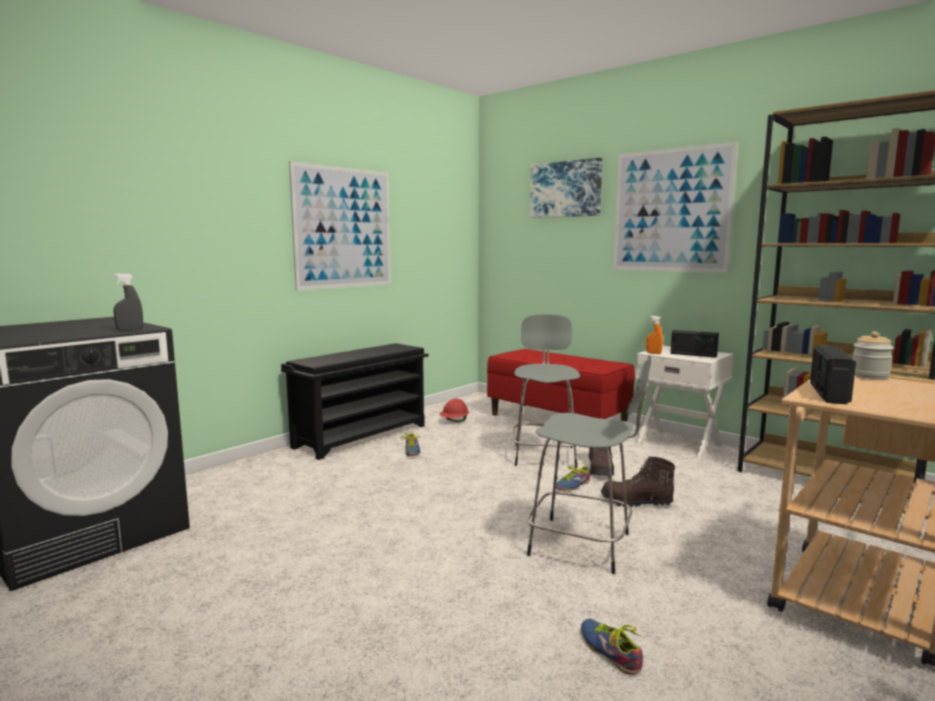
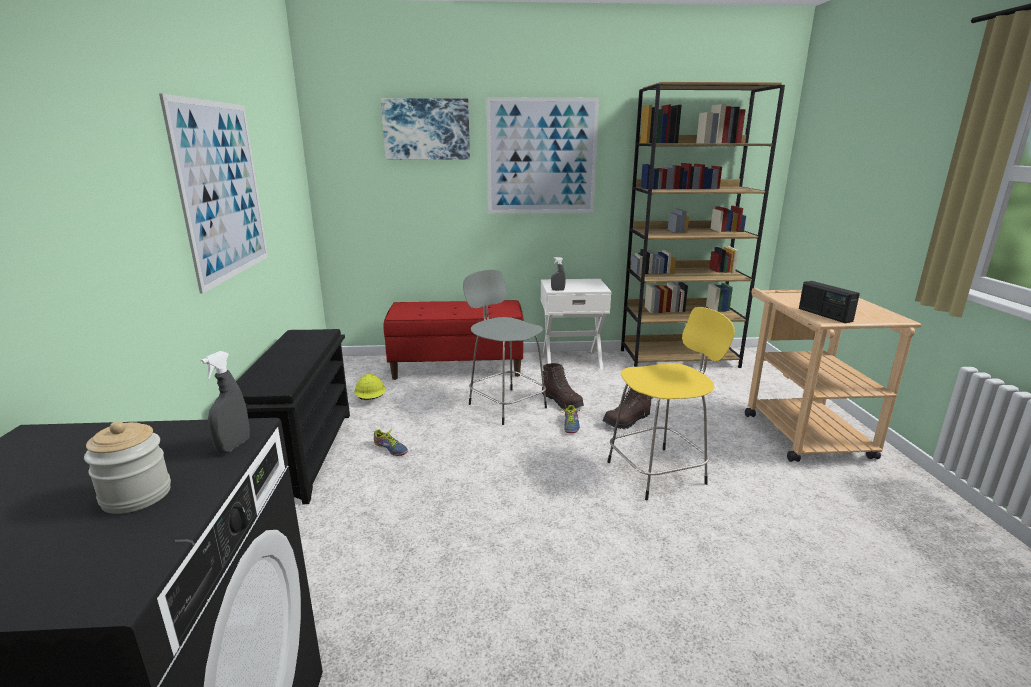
camera: 45 degrees left, 10 degrees up
red hard hat [440,399,469,422] -> yellow hard hat [354,374,386,400]
grey stool [527,355,651,574] -> yellow stool [608,307,735,500]
shoe [581,619,644,675] -> none
orange spray bottle [646,316,663,354] -> grey spray bottle [551,257,566,290]
radio [671,330,719,358] -> none
jar [852,331,894,379] -> jar moved to [84,421,171,514]

